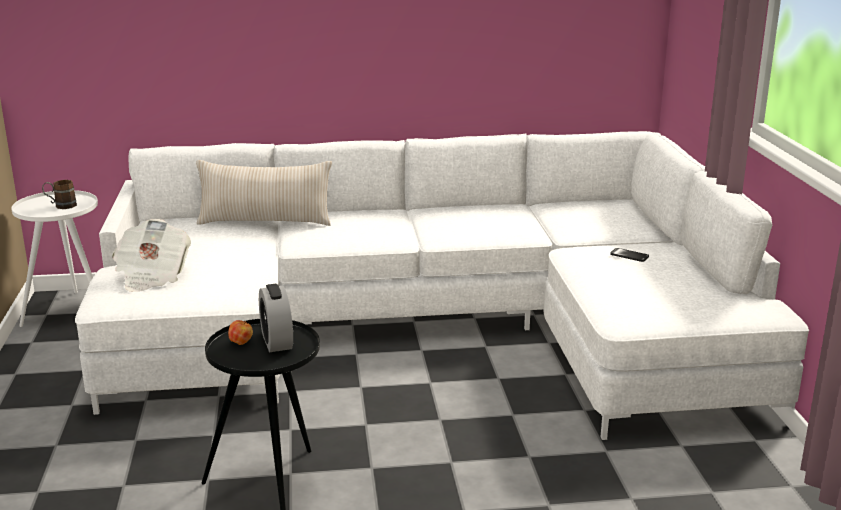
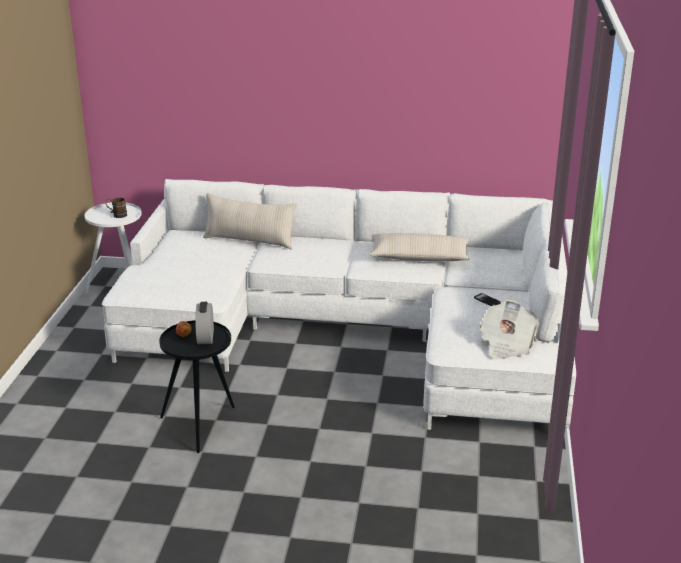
camera: 15 degrees right, 5 degrees up
newspaper [112,219,191,292] -> newspaper moved to [480,300,539,359]
none -> beige pillow [369,233,470,262]

